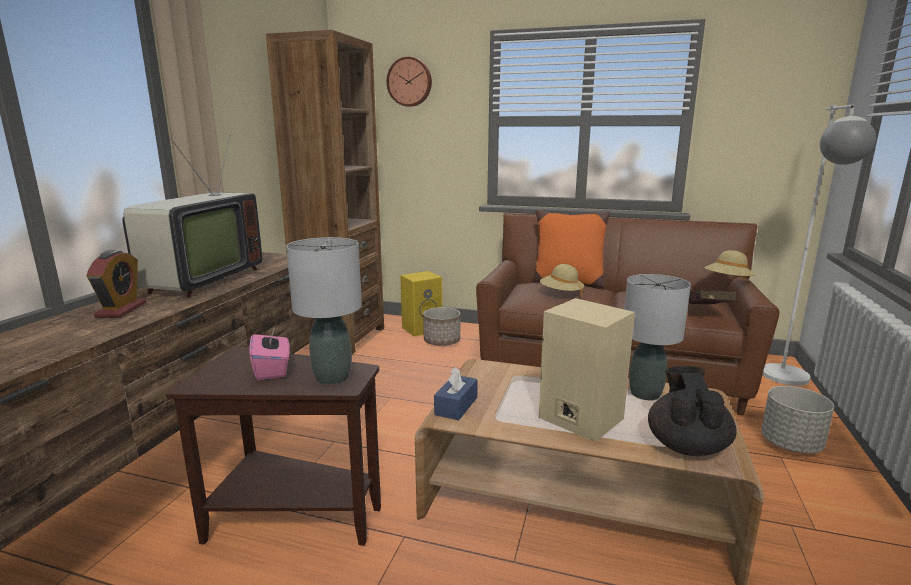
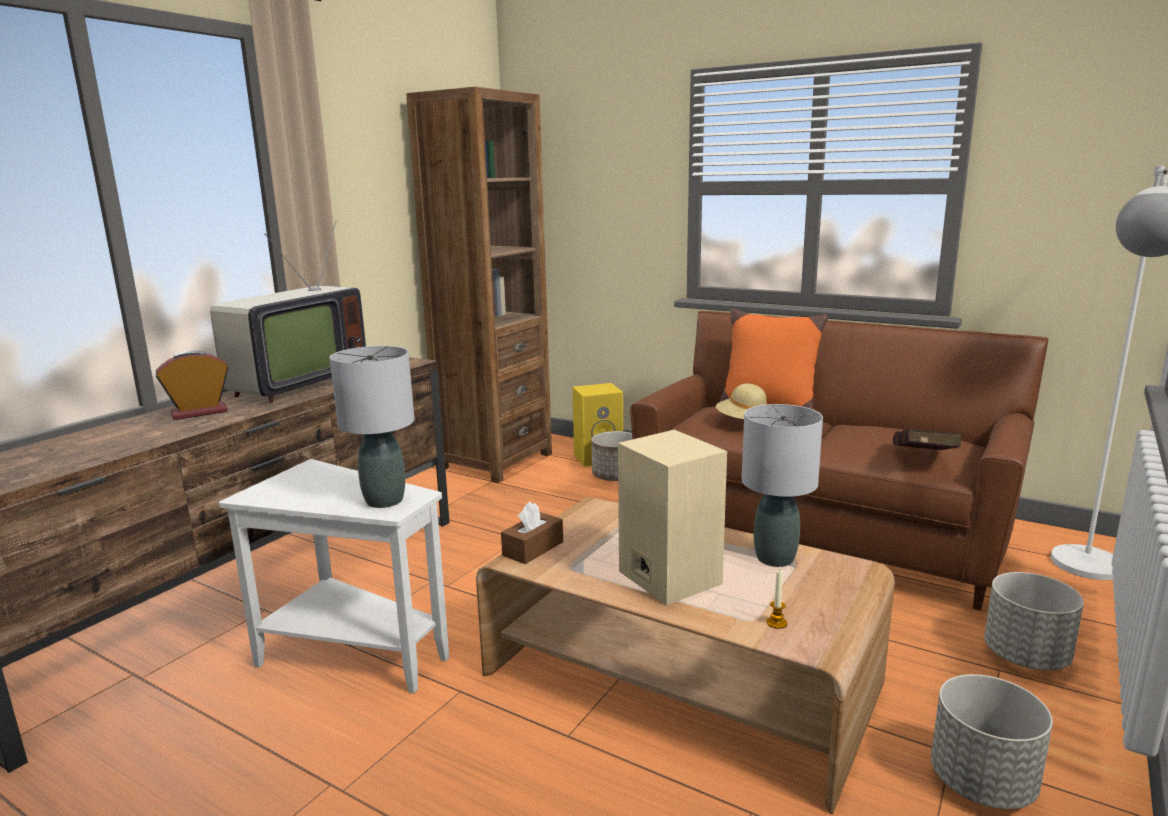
camera: 15 degrees right, 0 degrees up
alarm clock [86,250,146,317] -> alarm clock turned 135 degrees counterclockwise [155,350,229,420]
brown side table [166,346,381,546] -> white side table [219,459,449,693]
pink tissue box [249,326,290,380] -> none
wall clock [387,57,432,107] -> none
blue tissue box [434,367,478,420] -> brown tissue box [501,501,563,564]
black teapot [648,366,736,456] -> candle [766,570,787,629]
beige hat [704,250,755,279] -> none
none -> grey planter [931,674,1053,809]

